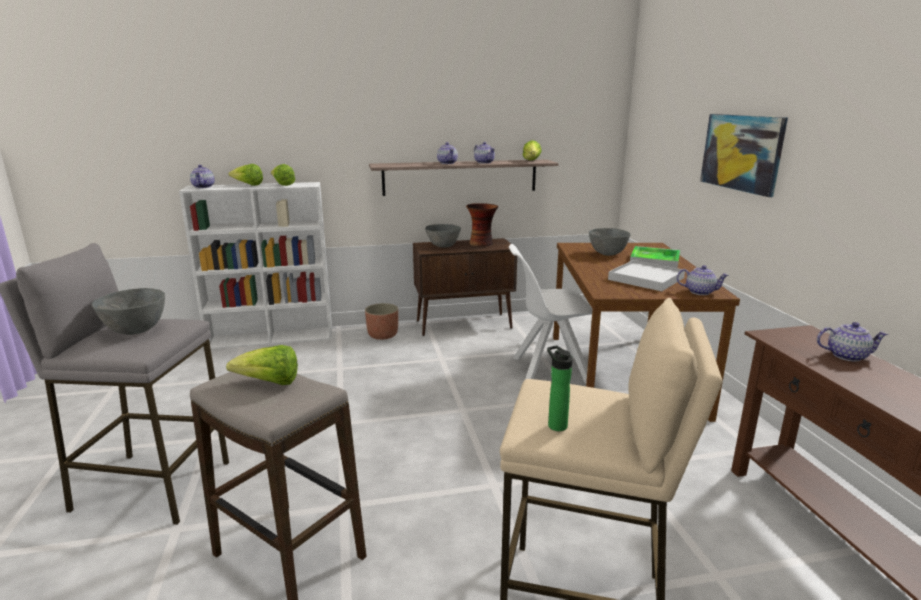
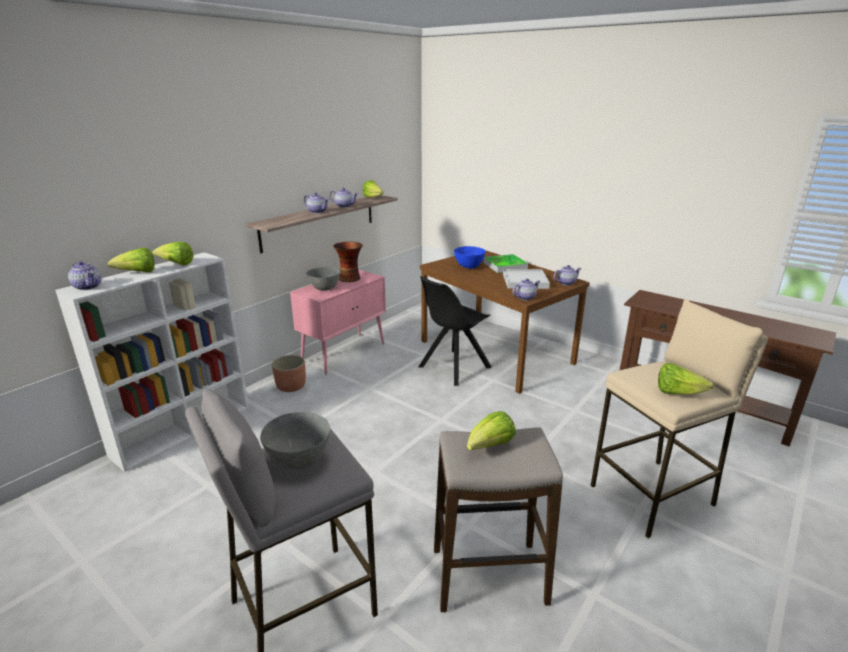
camera: 40 degrees left, 5 degrees up
brown cabinet [413,238,517,336] -> pink cabinet [290,269,386,375]
white chair [509,244,593,384] -> black chair [419,276,491,386]
bottle [547,345,573,431] -> lettuce [658,363,714,395]
grey bowl [589,228,631,256] -> blue bowl [454,246,486,269]
picture [700,114,788,197] -> none
teapot [817,322,888,362] -> teapot moved to [512,279,540,300]

